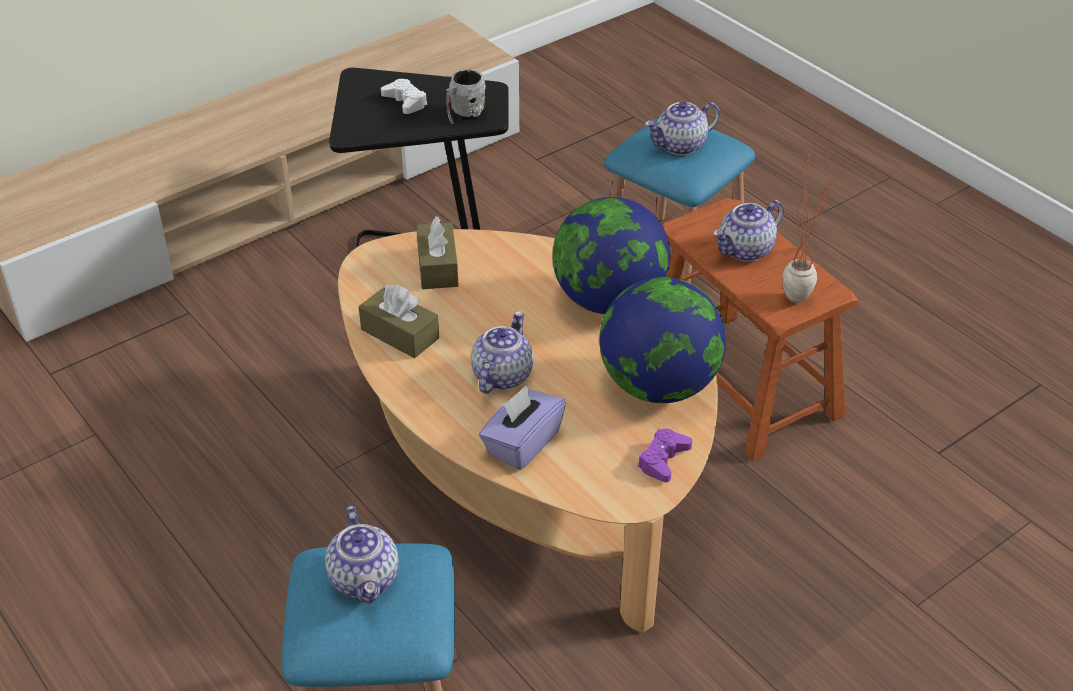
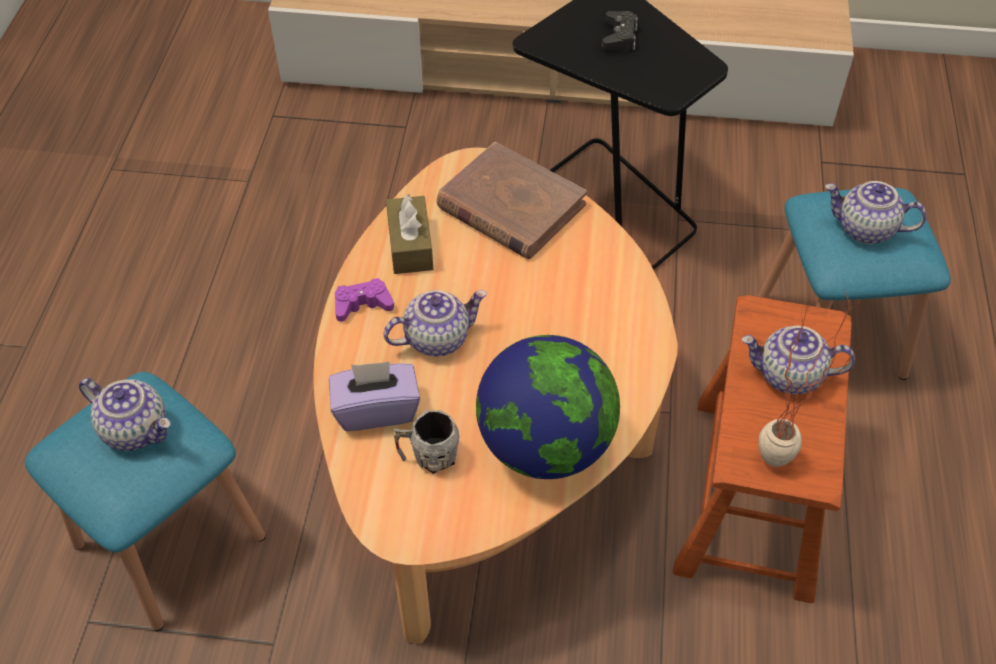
camera: 45 degrees right, 10 degrees up
teapot [325,506,399,604] -> teapot turned 90 degrees counterclockwise [79,378,171,451]
white game controller [381,79,427,114] -> black game controller [602,11,638,51]
brown tissue box [416,216,459,289] -> brown book [436,142,587,259]
grey mug [446,70,486,124] -> grey mug moved to [394,410,460,474]
globe [552,197,670,315] -> none
purple game controller [637,429,692,482] -> purple game controller moved to [335,278,394,322]

